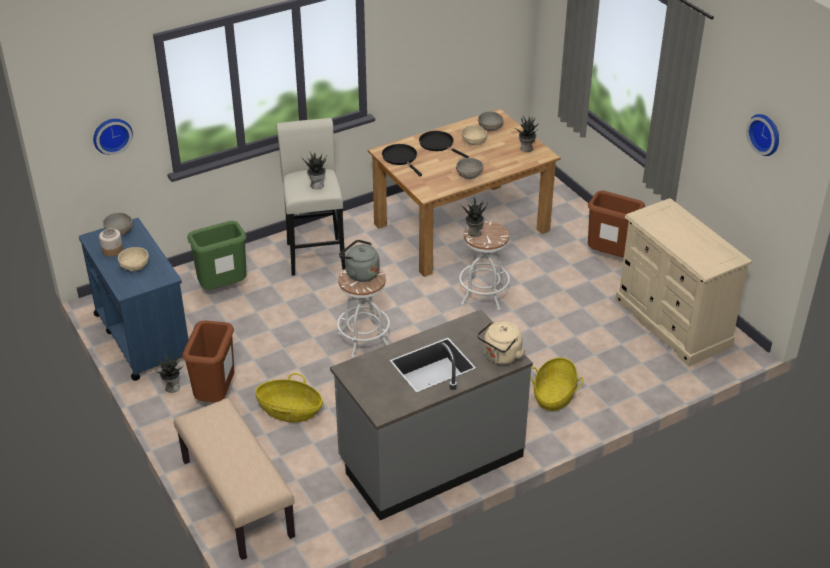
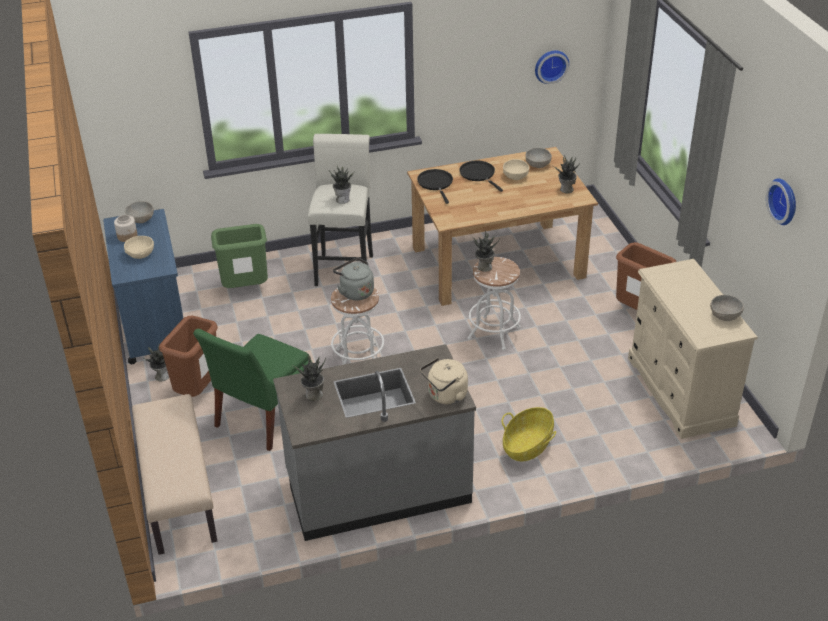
camera: 15 degrees right, 0 degrees up
wall clock [93,119,133,155] -> wall clock moved to [535,50,569,84]
basket [255,373,323,422] -> green chair [193,329,312,451]
grey bowl [456,158,483,179] -> grey bowl moved to [710,295,744,321]
none -> potted plant [294,354,326,401]

